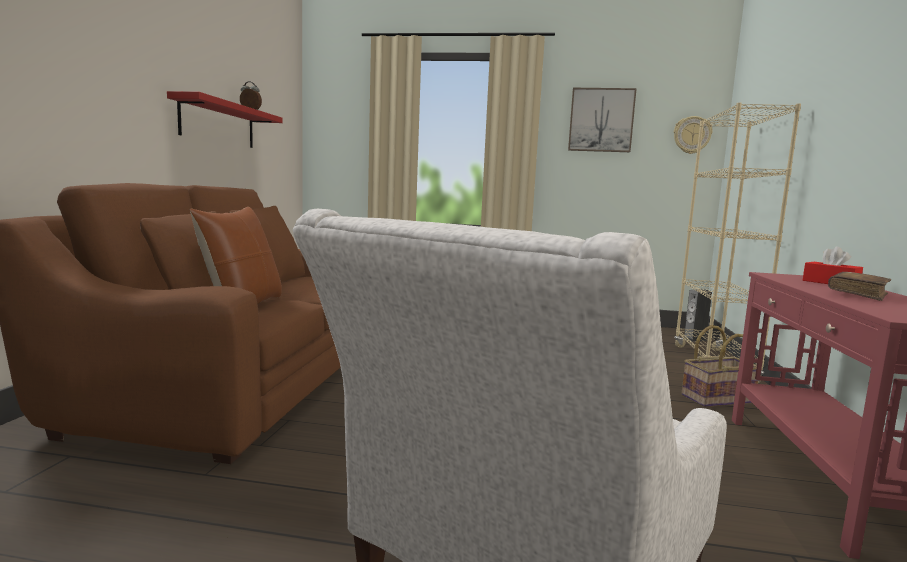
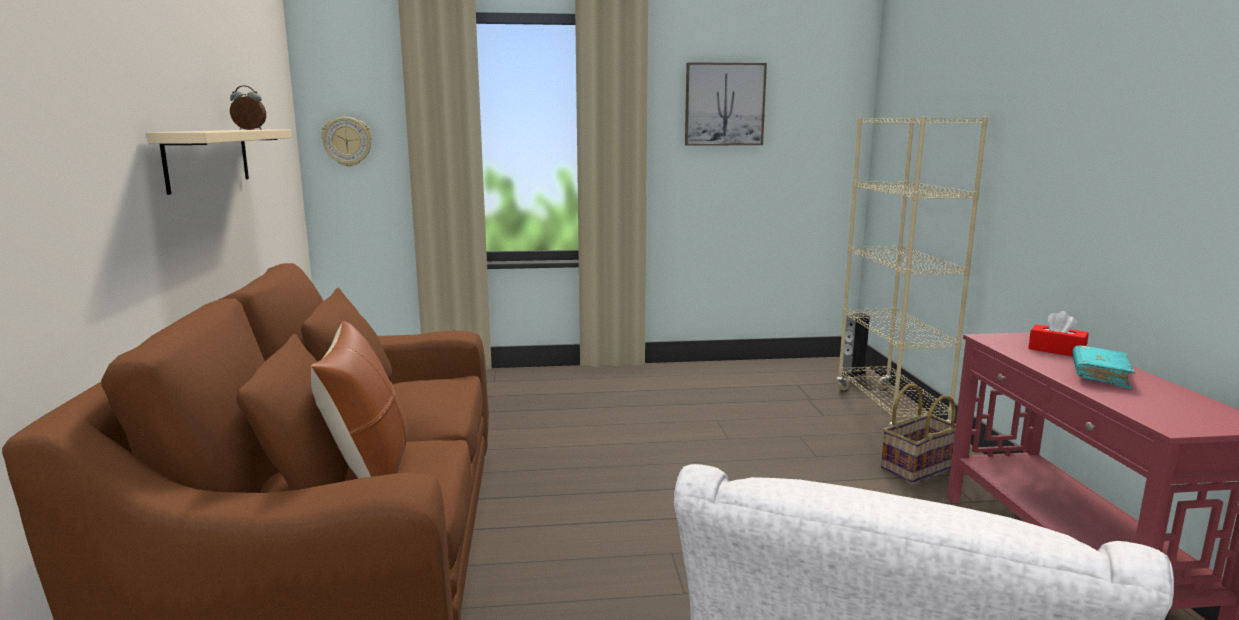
camera: 15 degrees left, 5 degrees up
red shelf [167,91,283,148] -> beige shelf [146,130,292,195]
wall clock [674,116,713,154] -> wall clock moved to [322,117,372,167]
brown book [828,272,891,301] -> turquoise book [1072,345,1135,389]

